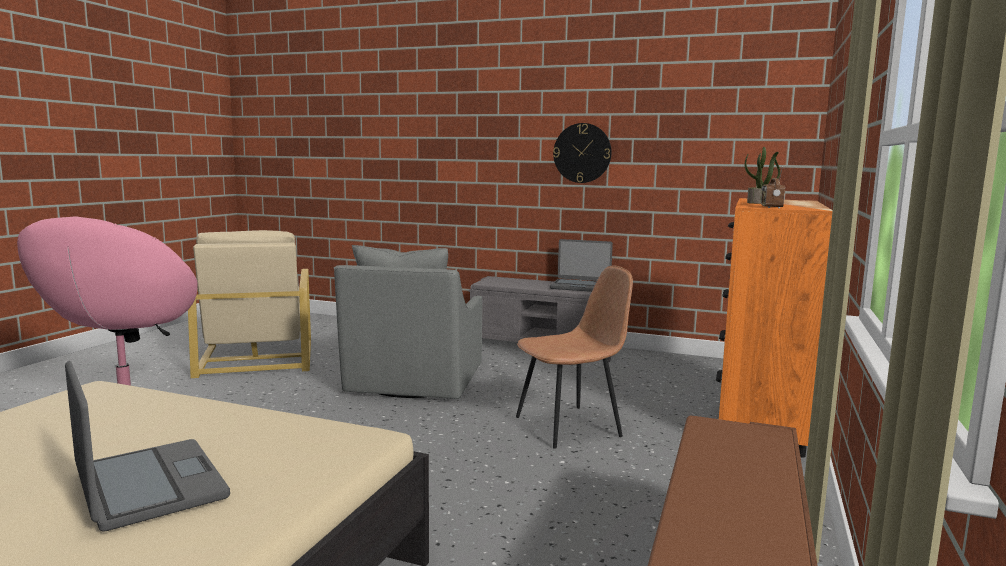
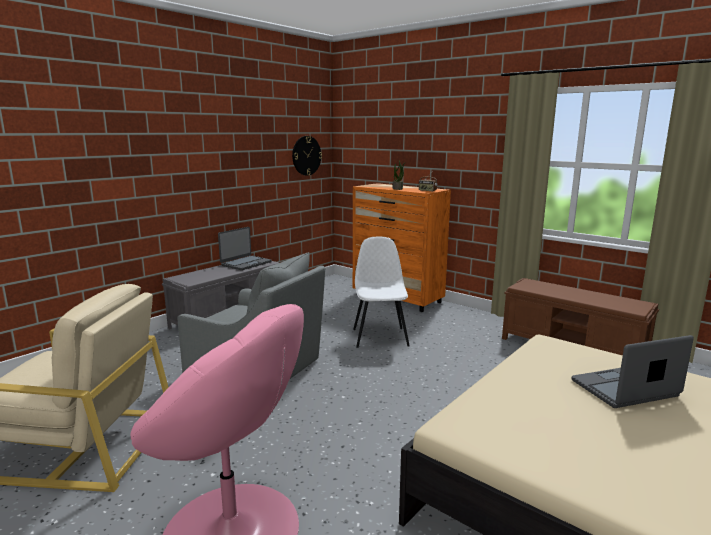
camera: 70 degrees left, 5 degrees up
brown chair [516,265,633,449] -> white chair [353,237,410,348]
wall clock [553,123,611,183] -> wall clock moved to [292,136,322,176]

